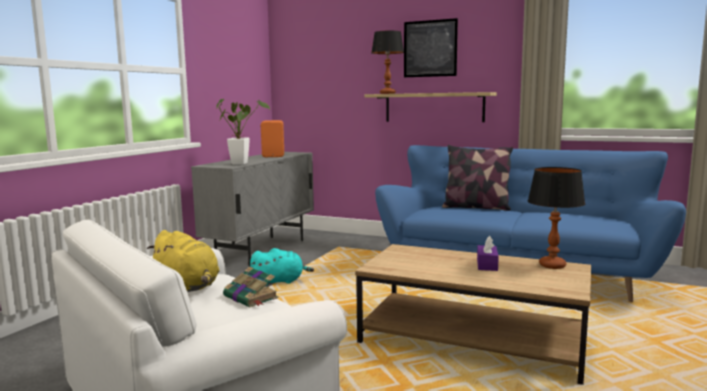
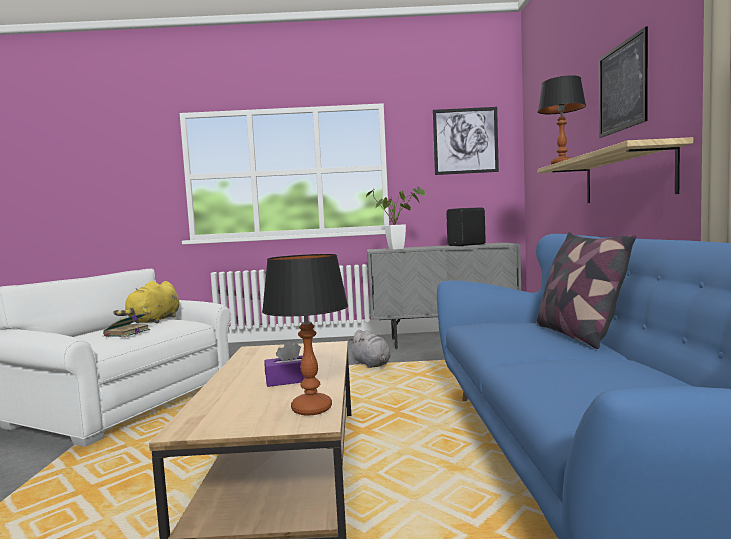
camera: 65 degrees right, 5 degrees down
turquoise plush toy [250,248,314,285] -> grey plush toy [349,329,391,368]
orange speaker [261,120,284,157] -> black speaker [446,207,486,246]
none -> picture [433,107,499,175]

